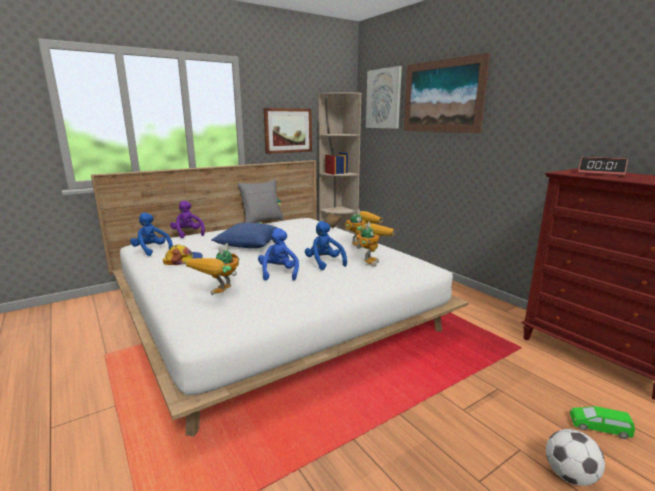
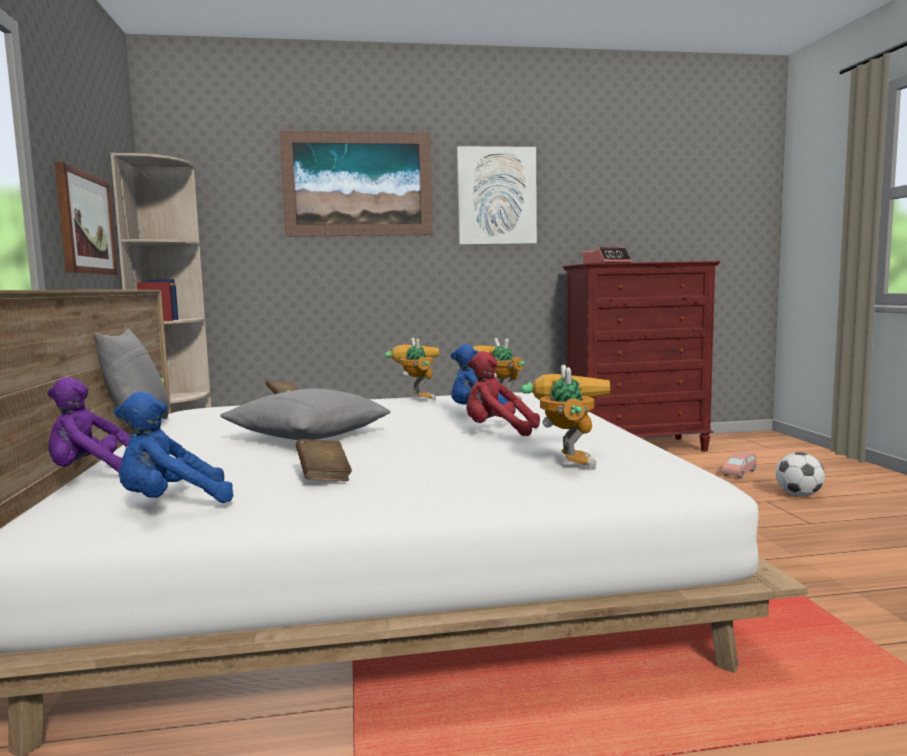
camera: 65 degrees left, 10 degrees down
cap [163,245,203,265] -> brown book [296,439,352,481]
toy robot [186,243,239,295] -> toy robot turned 135 degrees counterclockwise [521,365,610,469]
blue pillow [211,222,277,248] -> grey pillow [221,389,390,440]
blue plush toy [258,228,299,281] -> red plush toy [466,351,540,436]
picture [366,66,402,129] -> picture moved to [457,146,537,245]
green toy car [570,406,635,439] -> pink toy car [721,451,756,478]

